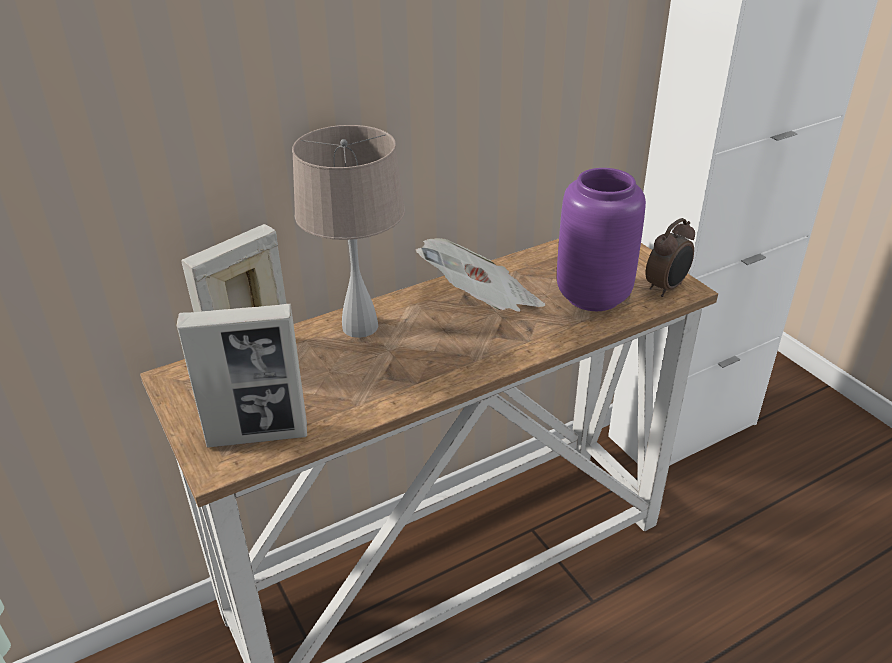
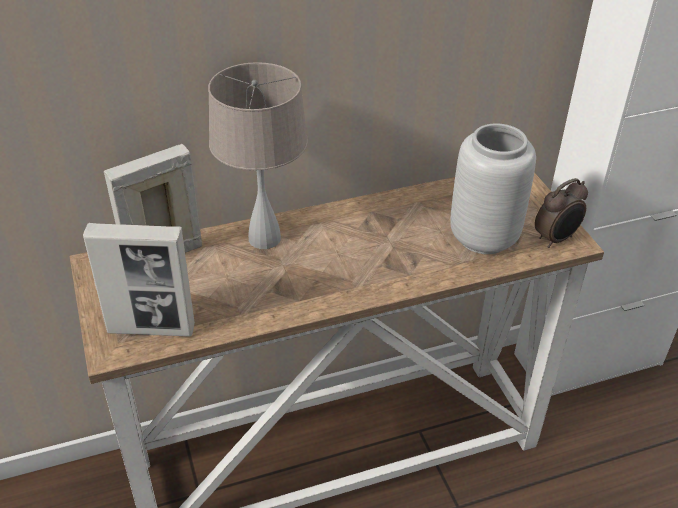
camera: 10 degrees right, 5 degrees up
newspaper [415,238,545,312] -> none
purple vase [557,168,646,311] -> grey vase [450,123,536,254]

